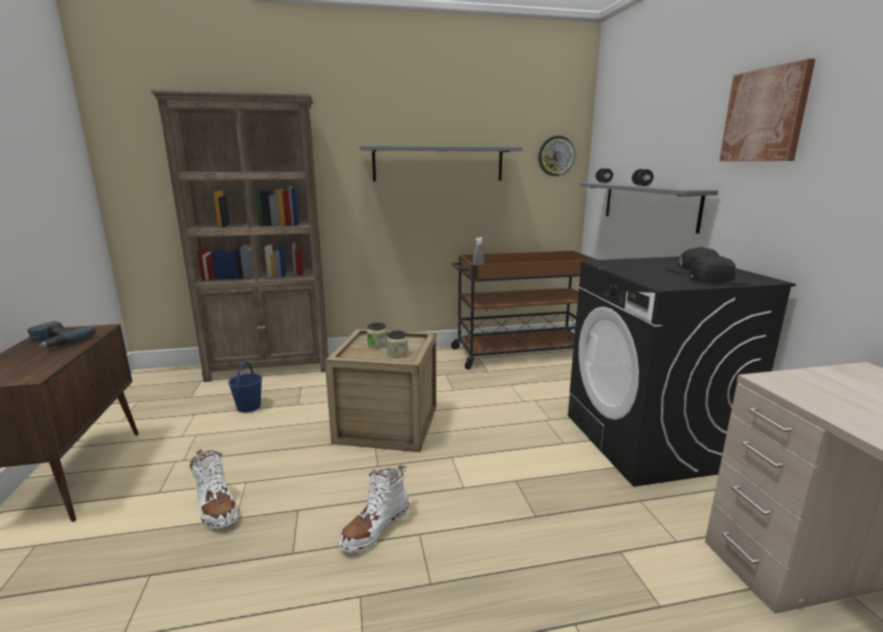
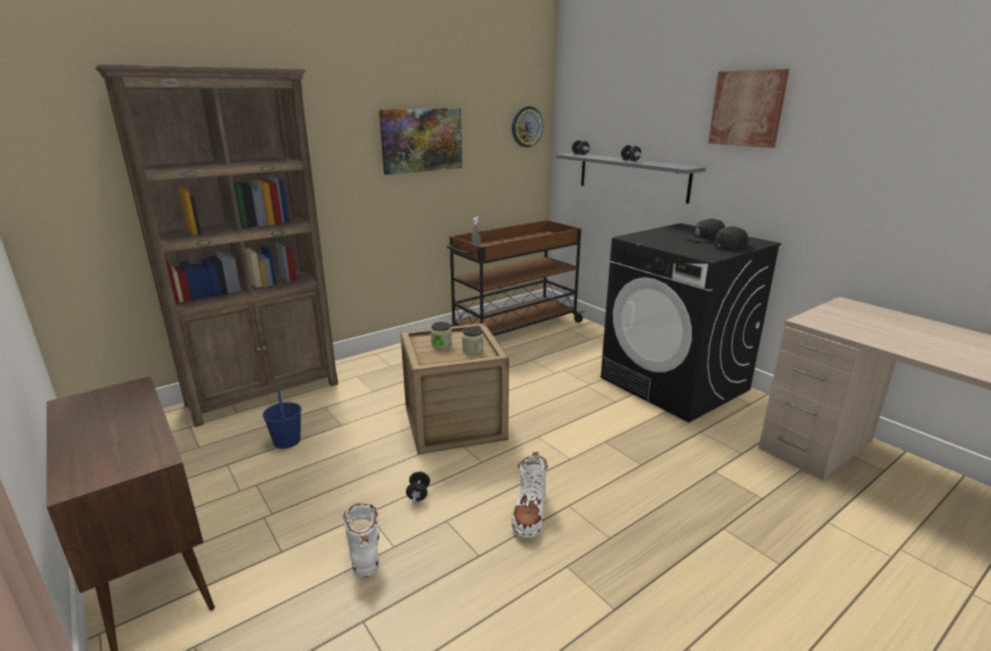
camera: 25 degrees left, 5 degrees up
power drill [27,321,96,348] -> none
white boot [189,449,239,529] -> white boot turned 135 degrees counterclockwise [343,503,379,577]
grey shelf [359,146,523,181] -> picture [379,108,462,175]
none -> black dumbbell [406,471,430,503]

